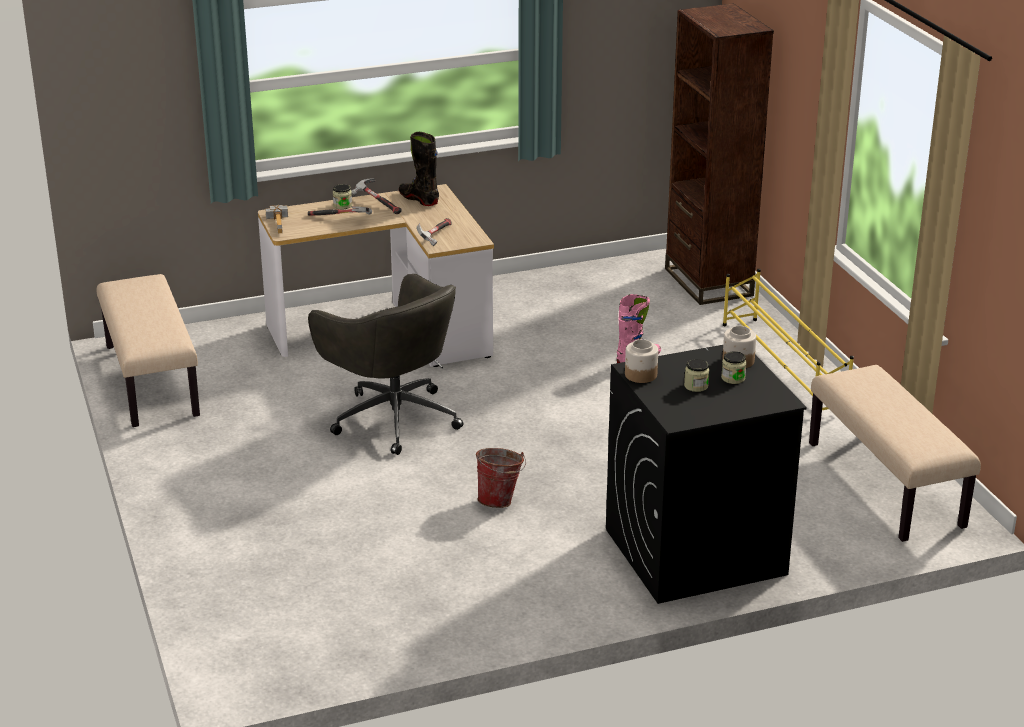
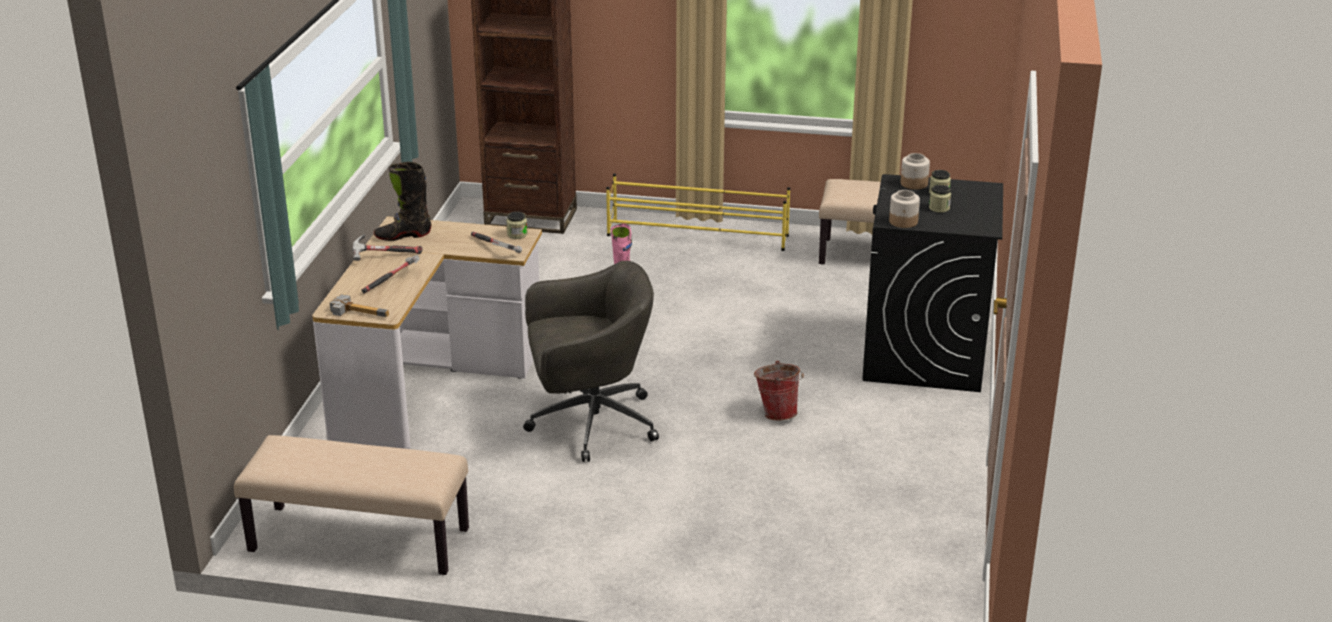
camera: 60 degrees left, 0 degrees up
jar [333,184,352,209] -> jar moved to [506,211,527,239]

